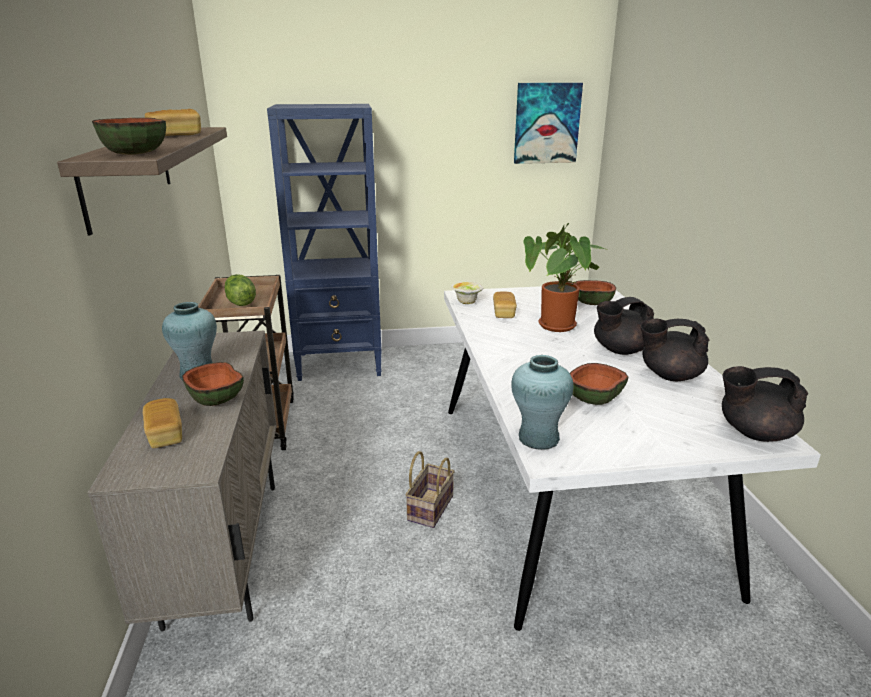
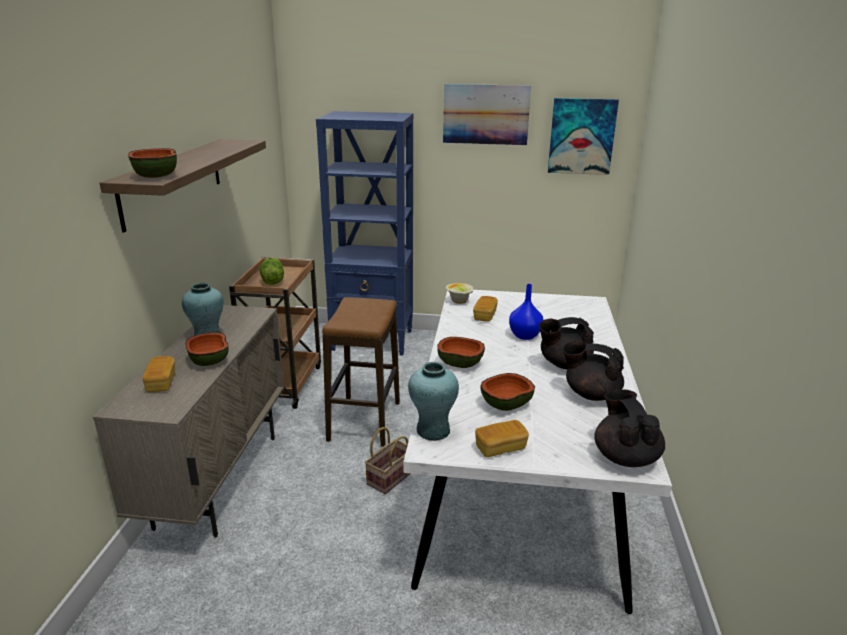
camera: 15 degrees right, 0 degrees up
bread [145,109,201,136] -> bread moved to [475,420,529,457]
potted plant [523,223,605,332] -> blue vase [509,284,543,340]
bowl [573,280,616,305] -> bowl moved to [437,337,485,368]
black teapot [722,366,808,442] -> black teapot turned 60 degrees clockwise [594,389,665,467]
none -> stool [322,297,400,447]
none -> picture [443,84,531,145]

